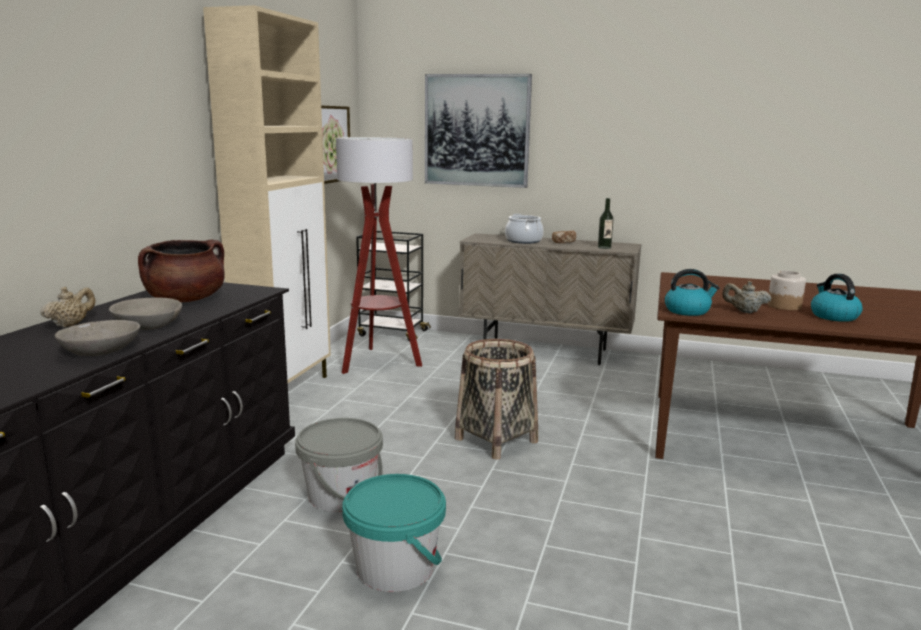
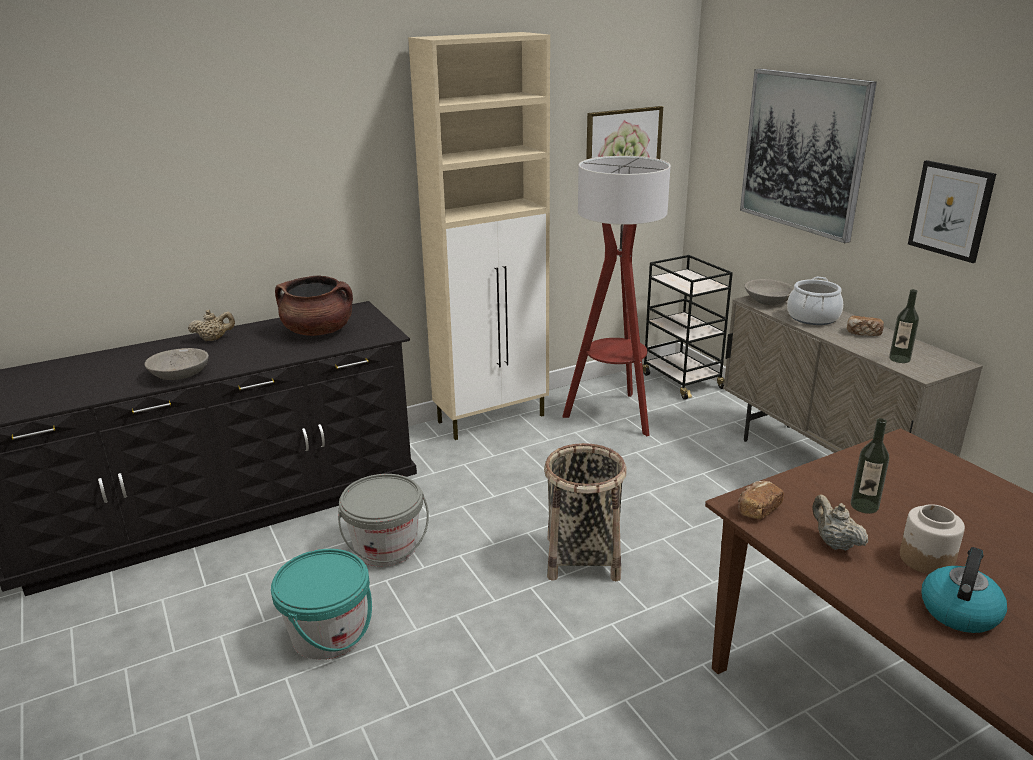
camera: 45 degrees right, 10 degrees up
grey bowl [109,297,182,330] -> grey bowl moved to [744,279,794,306]
kettle [665,269,720,316] -> bread [738,481,784,519]
none -> bottle [851,418,889,514]
none -> picture [908,160,996,263]

